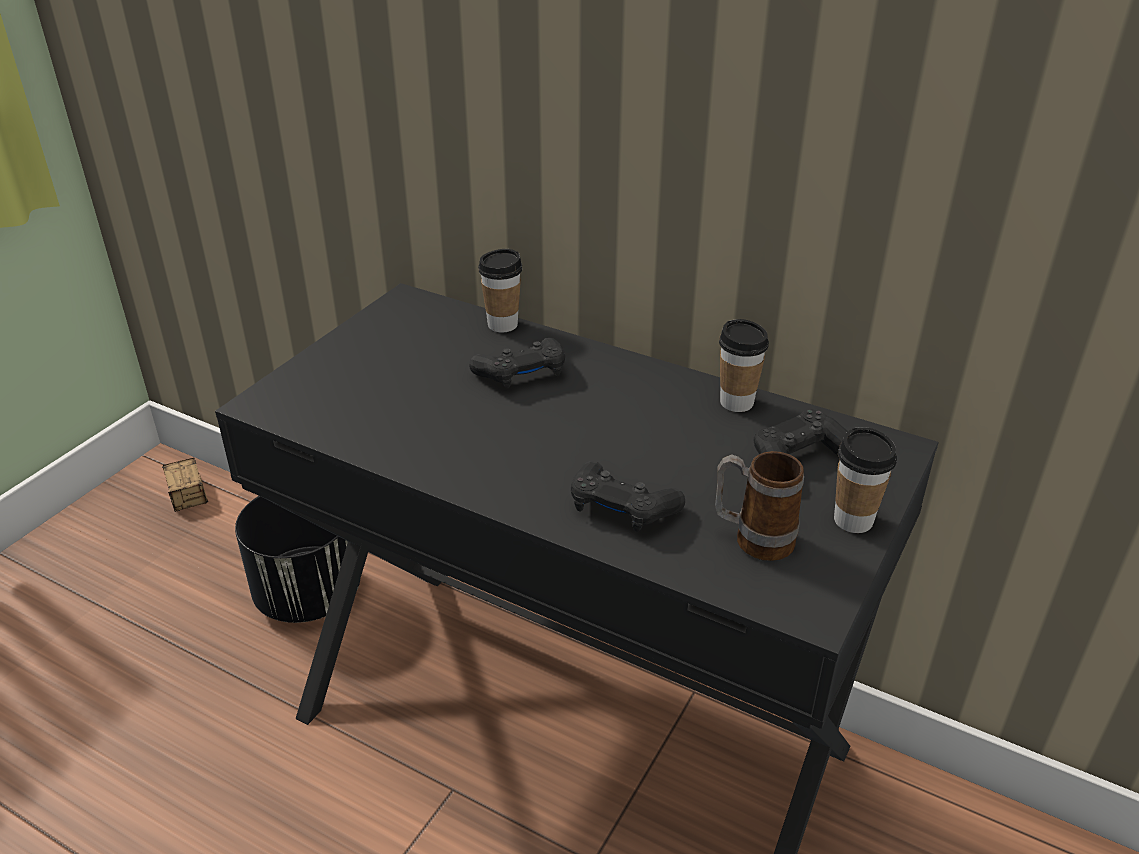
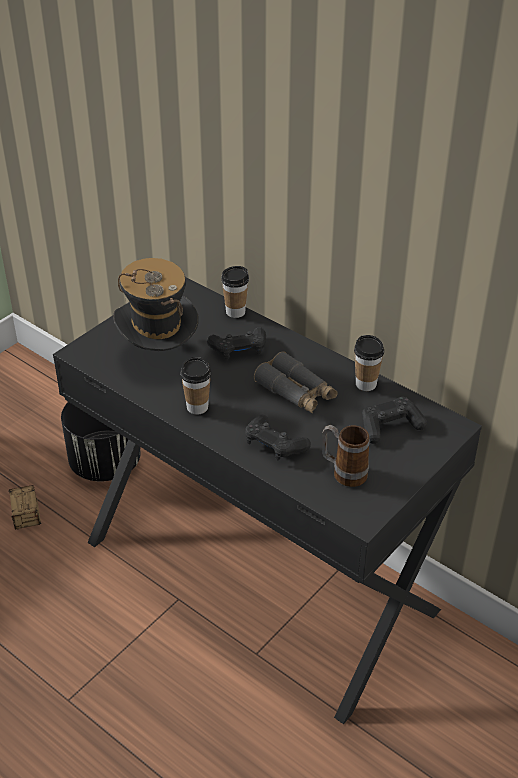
camera: 10 degrees right, 5 degrees up
storage box [162,458,208,512] -> storage box moved to [8,485,41,530]
cup [834,427,897,533] -> cup moved to [180,357,211,415]
none -> hat [113,258,198,351]
none -> grey binoculars [254,351,338,414]

